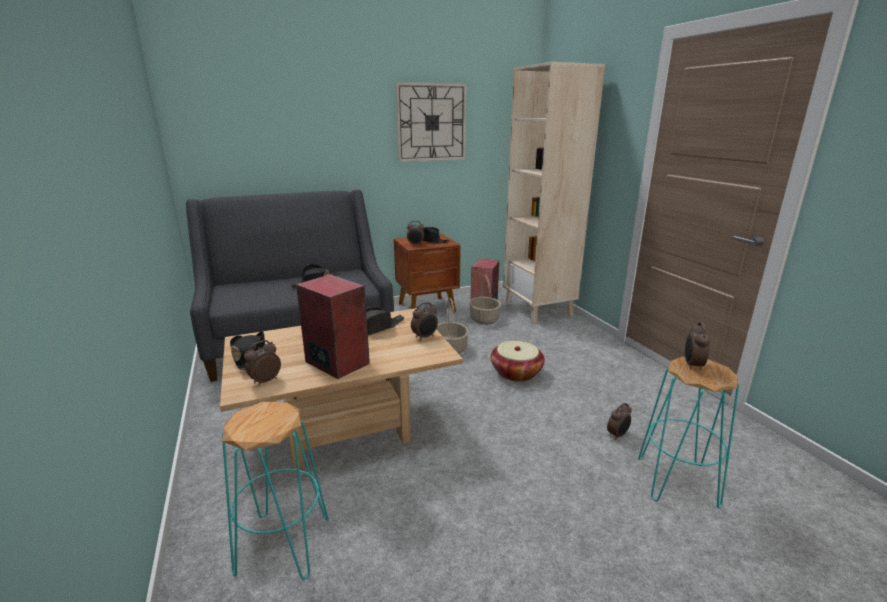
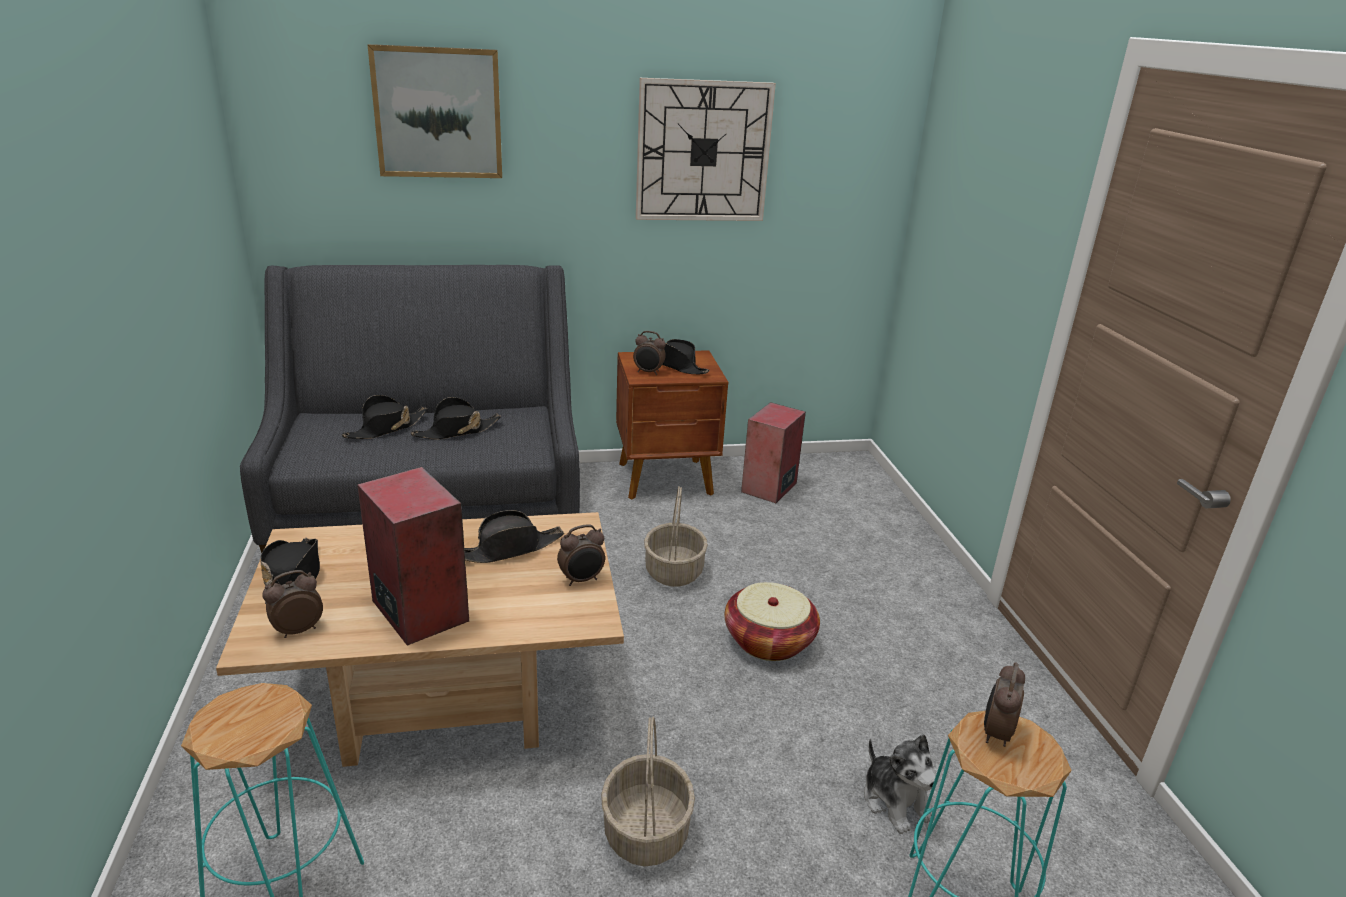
camera: 10 degrees right, 5 degrees up
basket [469,274,501,325] -> basket moved to [601,717,695,867]
beige bookcase [503,62,605,324] -> none
alarm clock [607,403,632,440] -> plush toy [864,734,938,834]
none -> black hat [342,395,427,439]
none -> picture [368,44,502,178]

